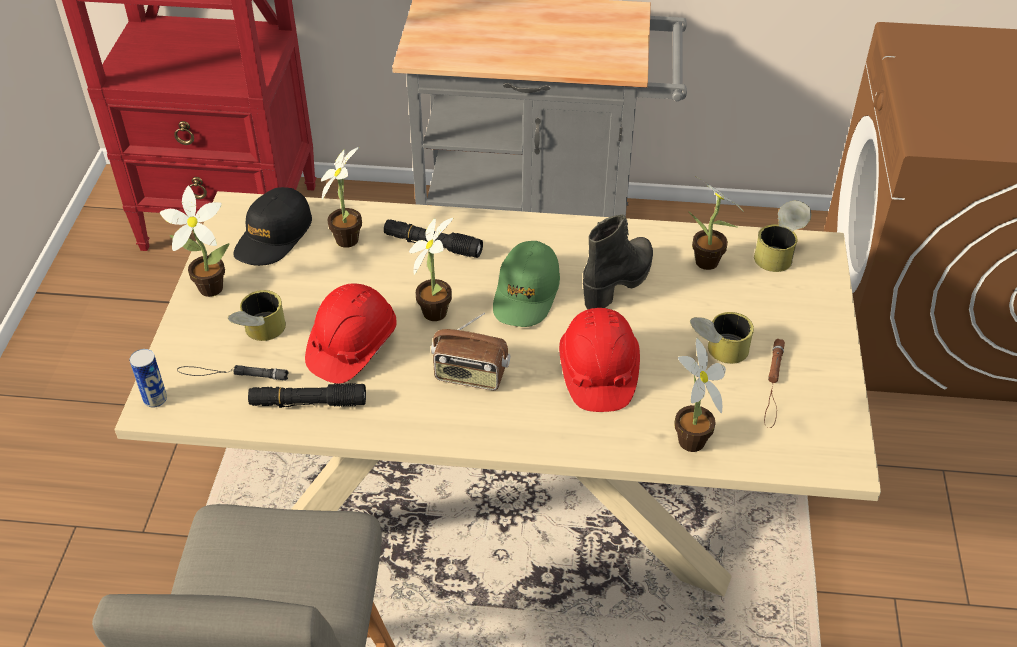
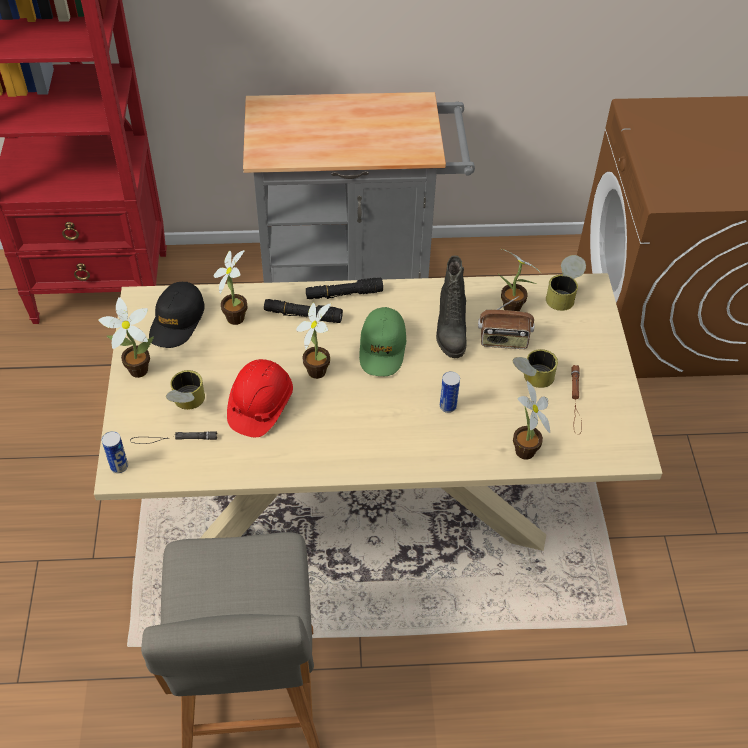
camera: 10 degrees left, 5 degrees up
black flashlight [248,383,366,408] -> black flashlight moved to [306,278,383,299]
radio [431,313,510,390] -> radio moved to [478,296,535,349]
red hard hat [559,308,640,412] -> can [440,371,460,413]
black boot [583,214,653,309] -> black boot turned 150 degrees clockwise [436,255,467,358]

